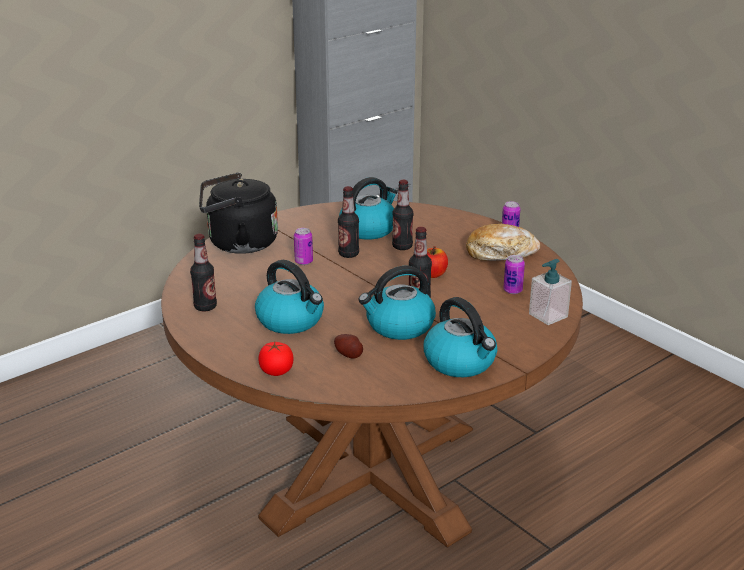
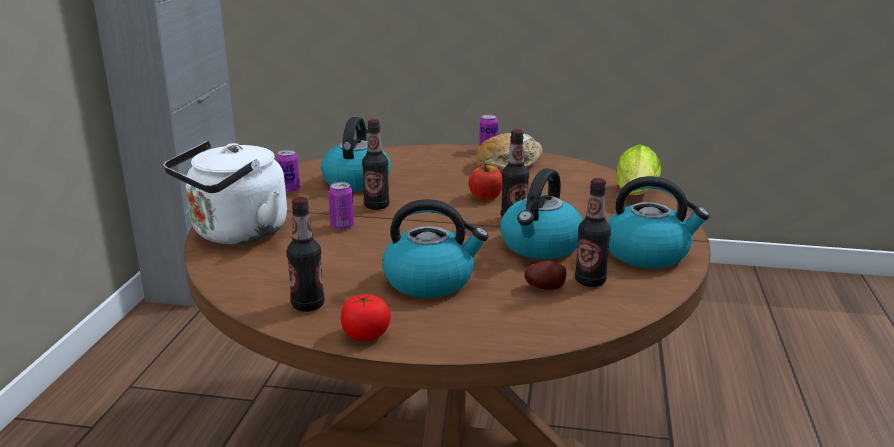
camera: 40 degrees left, 5 degrees down
black kettle [199,173,278,254] -> white kettle [164,141,287,244]
tomato [259,342,294,376] -> tomato moved to [341,294,391,341]
bottle [392,180,413,250] -> bottle moved to [575,178,611,287]
can [503,255,525,294] -> can moved to [276,150,300,193]
soap dispenser [529,259,572,325] -> lettuce [615,144,661,195]

